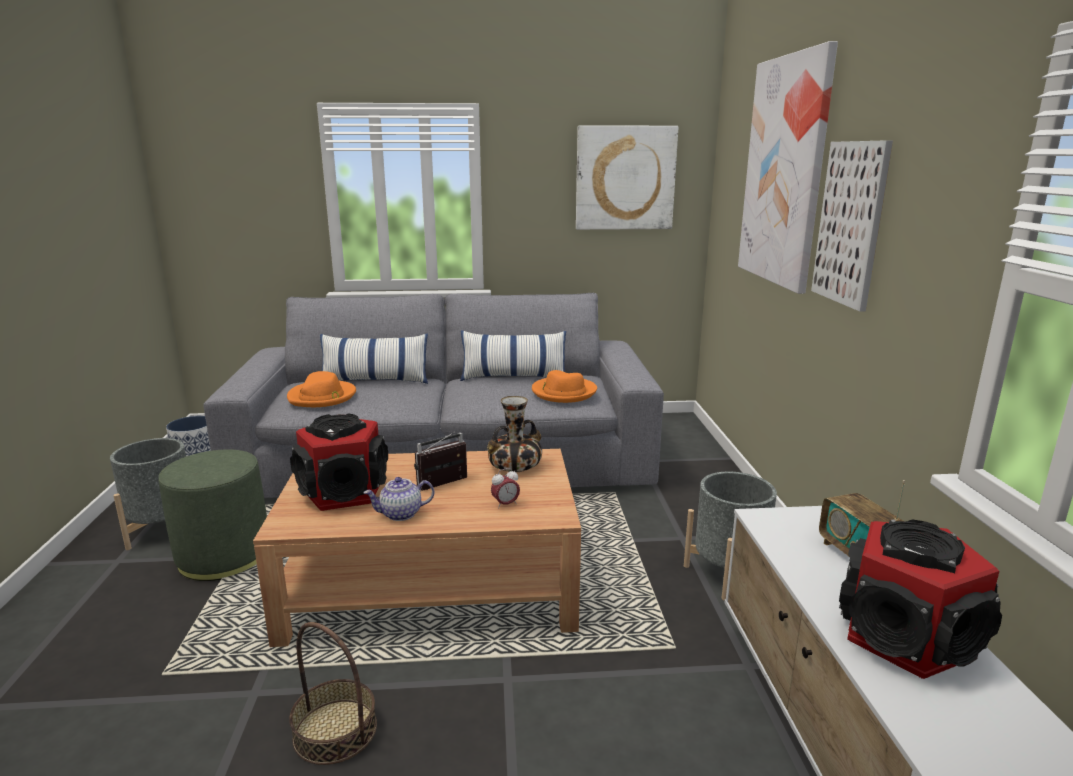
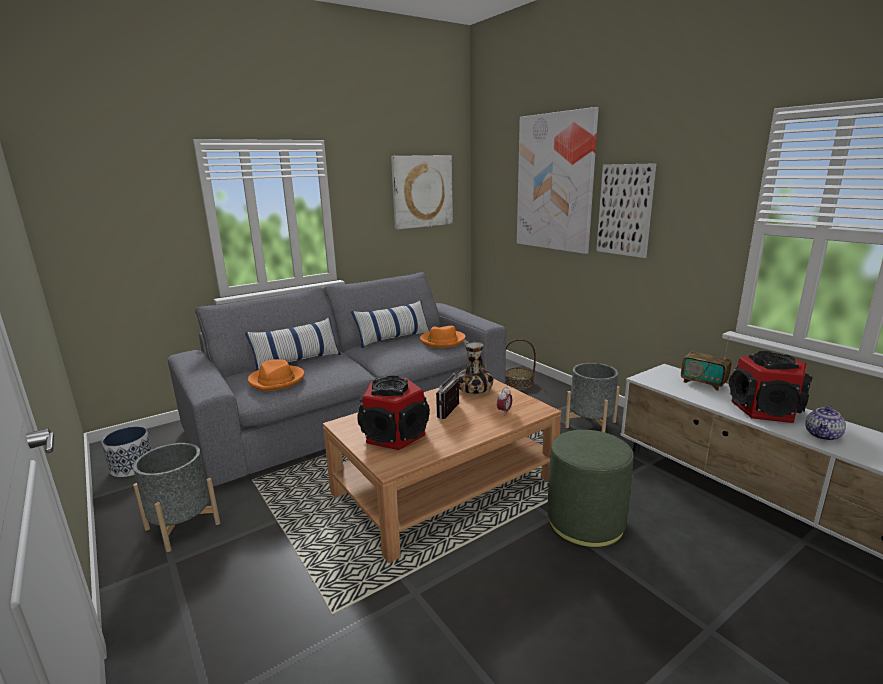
camera: 30 degrees left, 0 degrees up
green ottoman [158,449,267,581] -> green ottoman moved to [548,430,634,548]
basket [289,622,377,765] -> basket moved to [505,339,536,389]
teapot [364,477,434,521] -> teapot moved to [805,405,846,441]

